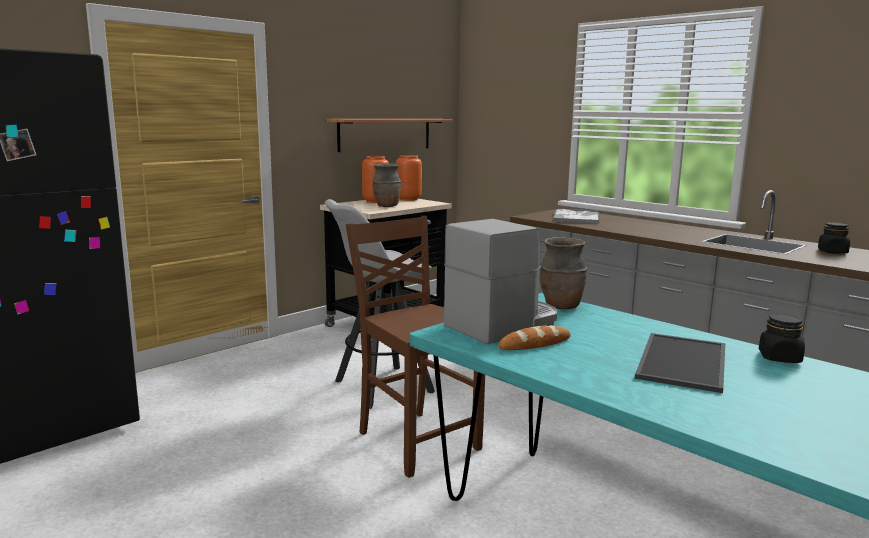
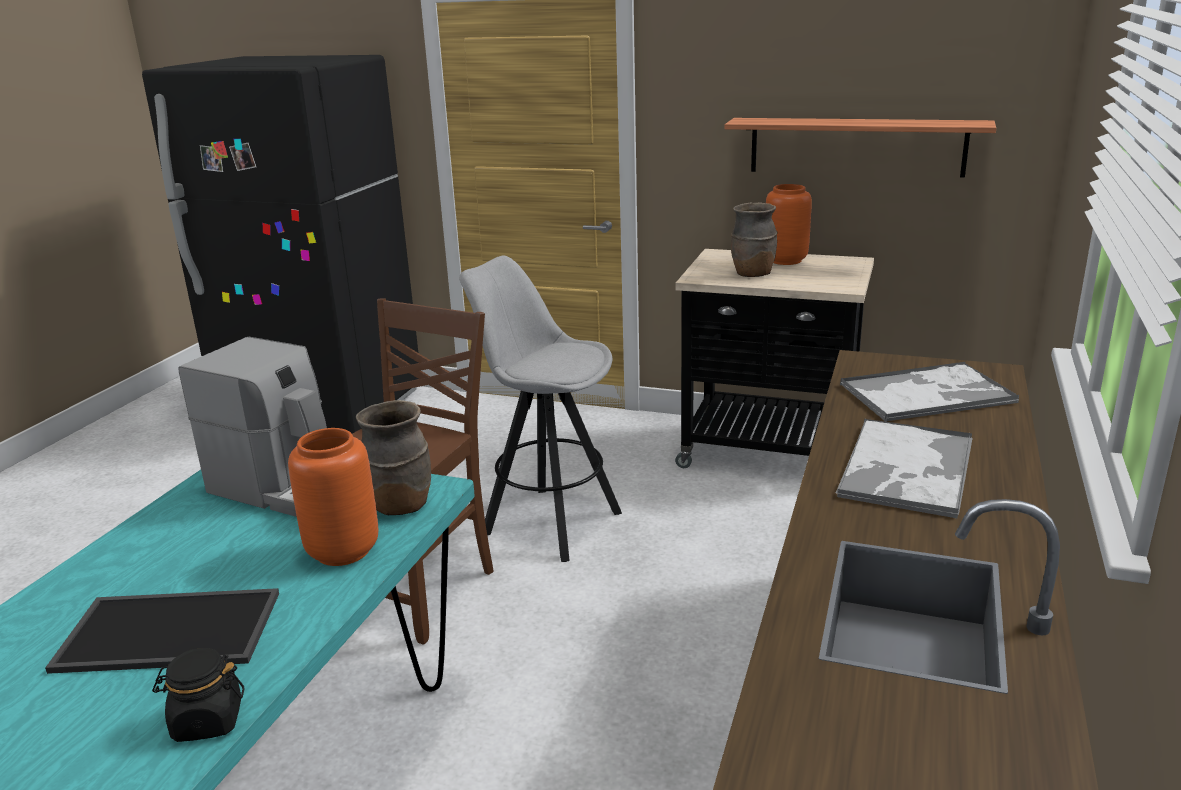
camera: 65 degrees right, 10 degrees up
orange vase [396,155,422,201] -> orange vase moved to [288,428,378,566]
bread [498,325,571,350] -> none
black jar [818,222,850,254] -> none
none -> tray [836,419,972,518]

